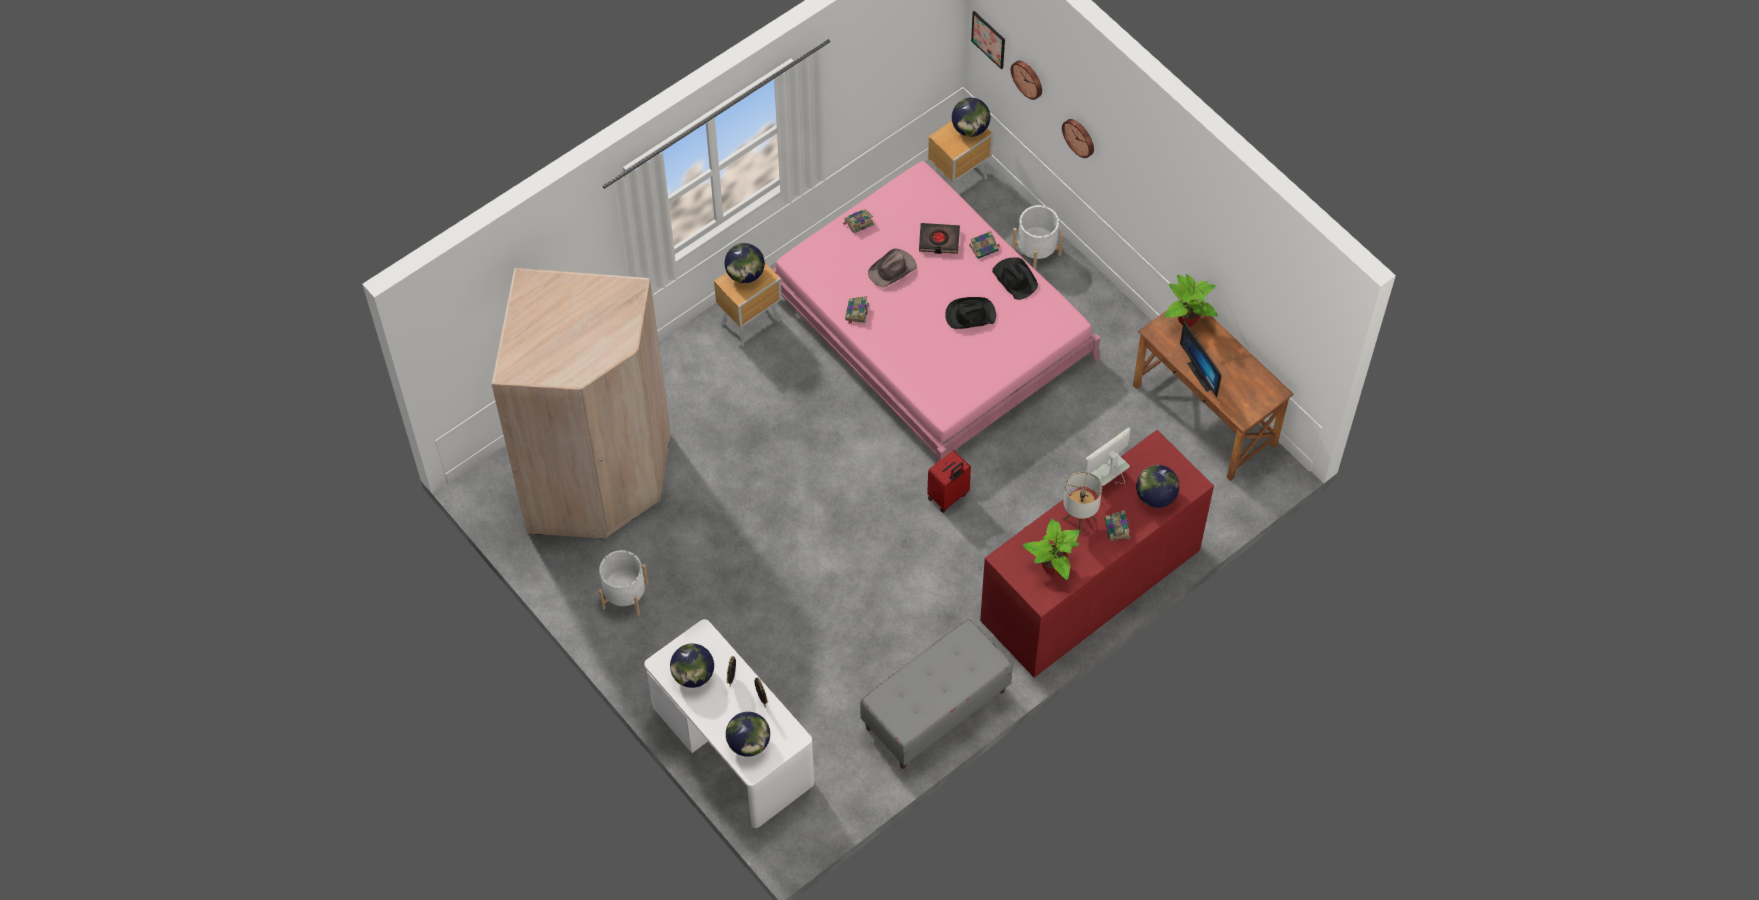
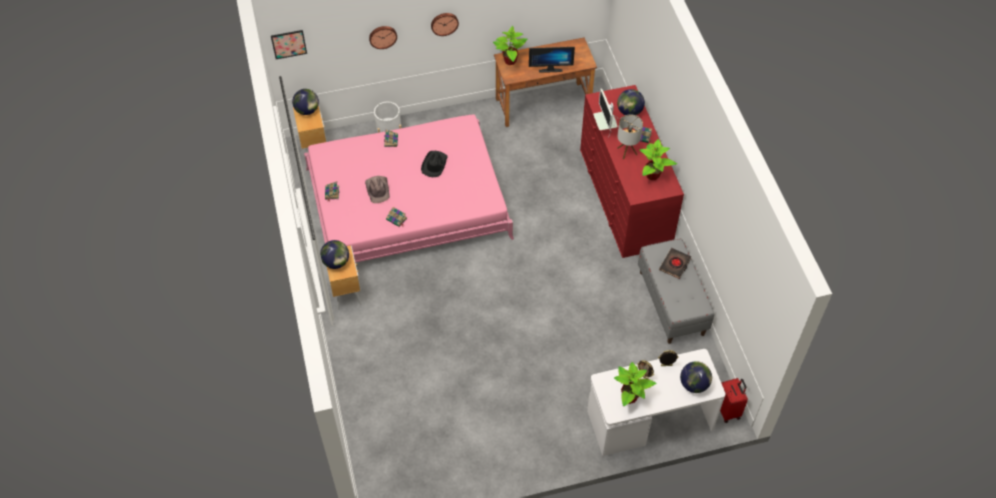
camera: 65 degrees left, 5 degrees down
beige wardrobe [492,268,671,539] -> none
white planter [599,550,648,616] -> none
globe [670,644,714,688] -> potted plant [614,362,656,406]
black book [919,223,960,254] -> black book moved to [659,248,691,279]
red suitcase [927,450,971,513] -> red suitcase moved to [720,378,748,423]
black hat [992,257,1038,300] -> none
wall clock [1011,61,1042,100] -> wall clock moved to [431,13,459,36]

